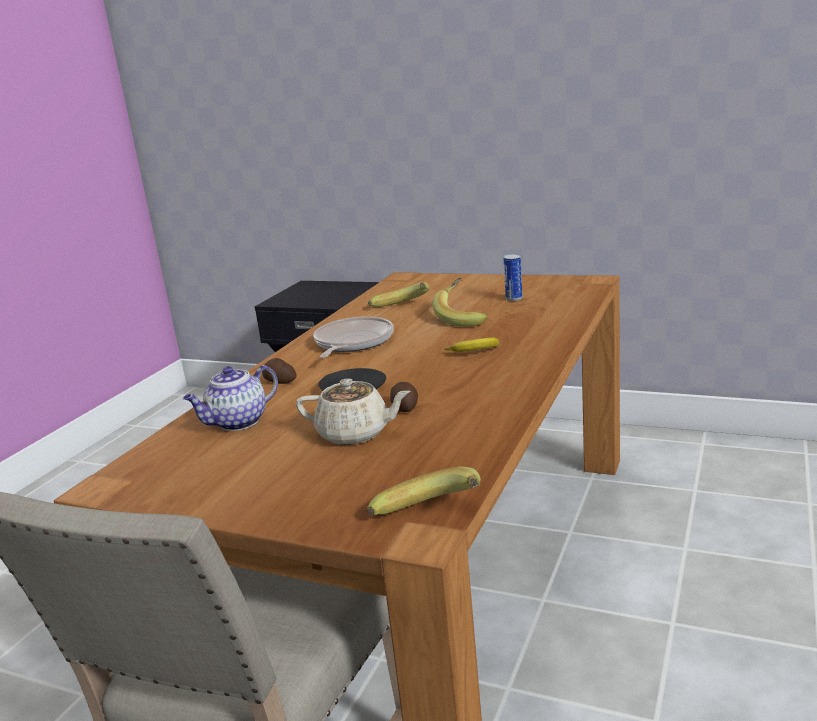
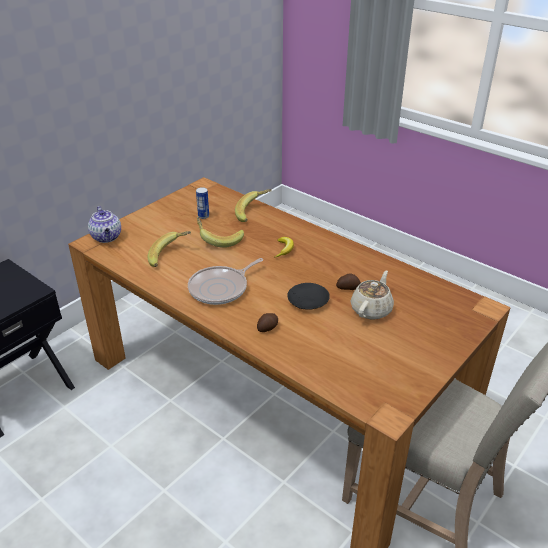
camera: 75 degrees left, 15 degrees up
teapot [183,365,278,431] -> teapot moved to [88,206,121,243]
frying pan [313,316,394,358] -> frying pan turned 75 degrees counterclockwise [188,258,263,305]
banana [367,467,481,516] -> banana moved to [235,189,272,222]

